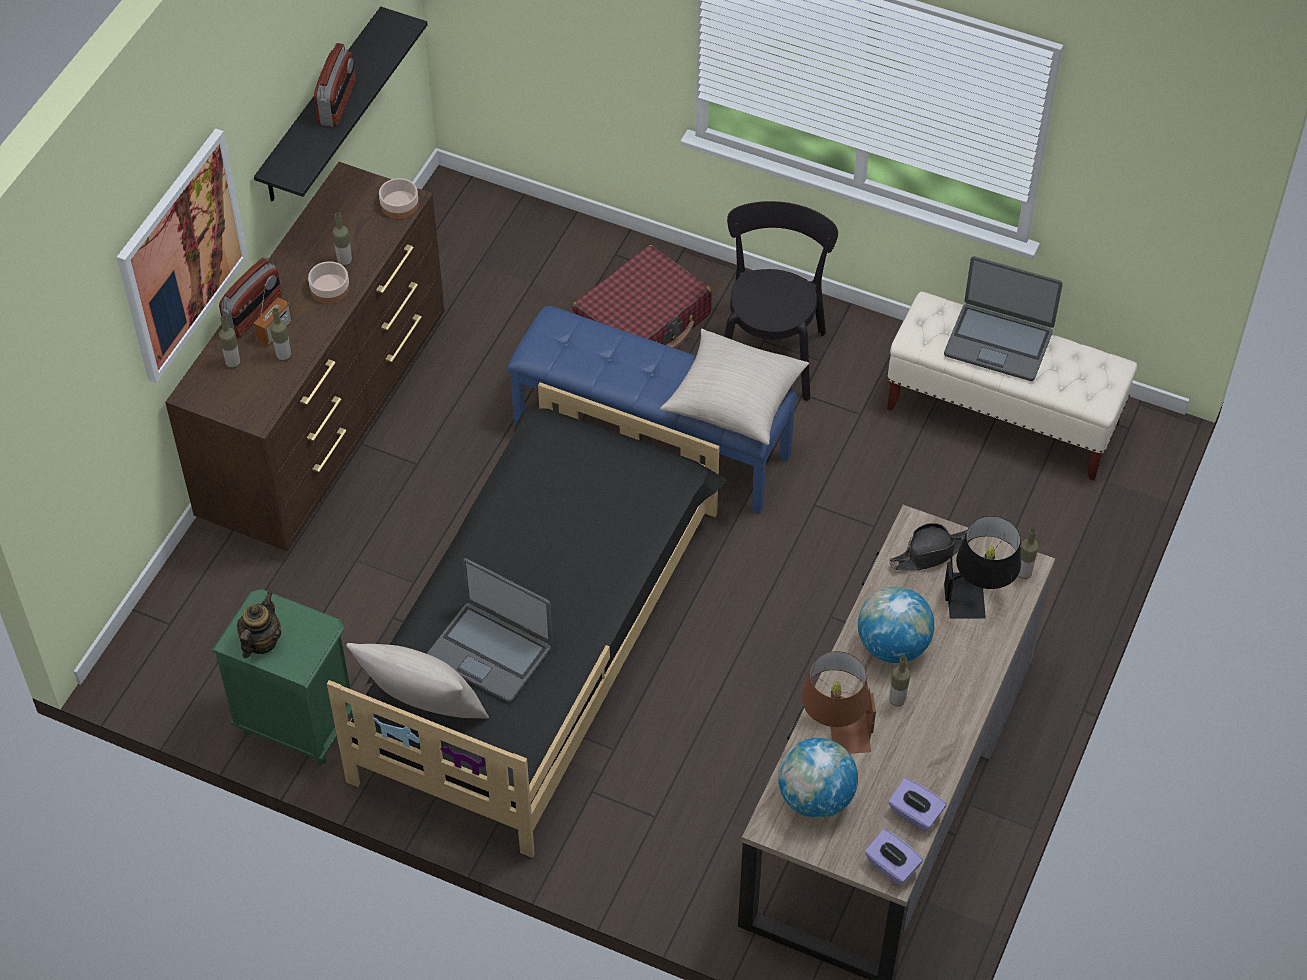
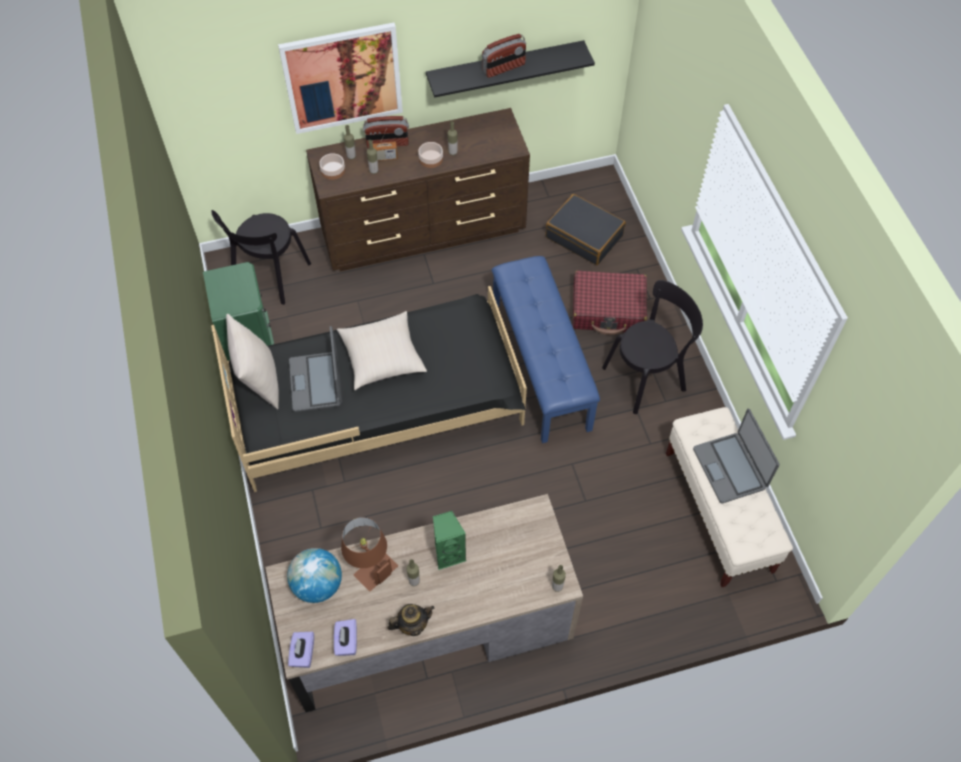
camera: 50 degrees right, 5 degrees up
teapot [237,592,281,658] -> teapot moved to [388,604,434,636]
bowl [379,178,419,219] -> bowl moved to [319,153,345,180]
beige pillow [660,329,809,445] -> beige pillow moved to [337,311,427,390]
globe [858,587,935,663] -> green speaker [433,511,466,570]
black hat [889,523,972,571] -> none
black table lamp [944,516,1021,619] -> none
none -> black chair [211,210,311,305]
none -> black suitcase [545,194,626,265]

